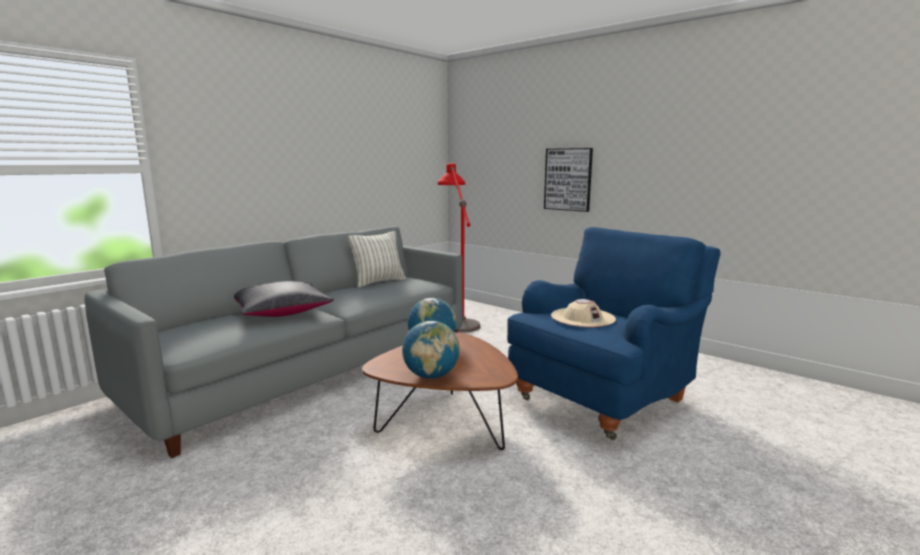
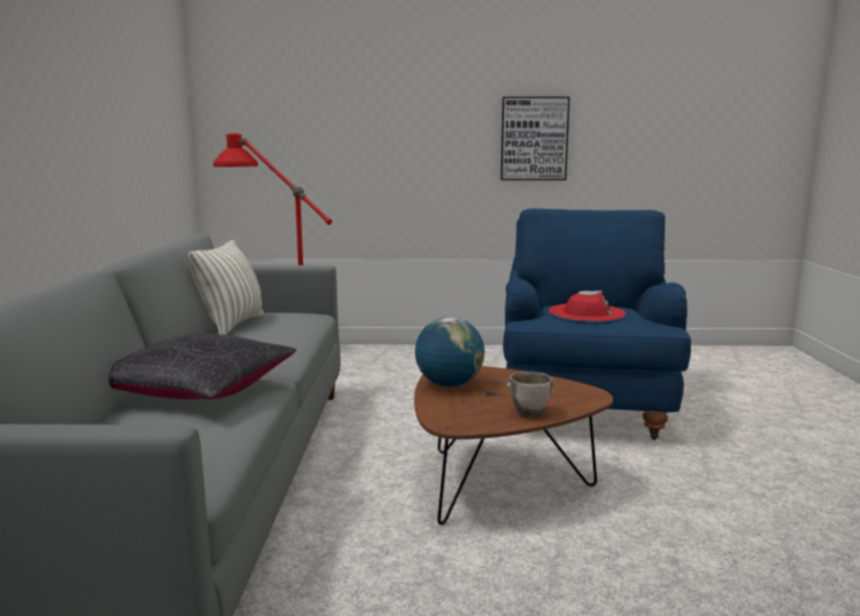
camera: 40 degrees left, 0 degrees up
globe [402,321,460,379] -> bowl [507,371,555,418]
picture [544,148,593,212] -> picture moved to [501,97,570,180]
beige hat [551,299,616,327] -> red hat [549,291,626,322]

